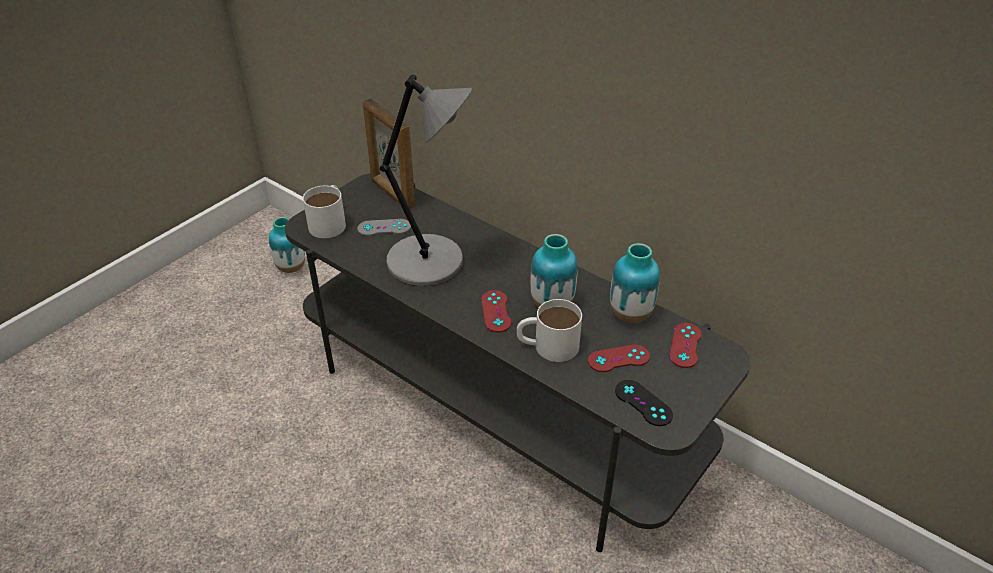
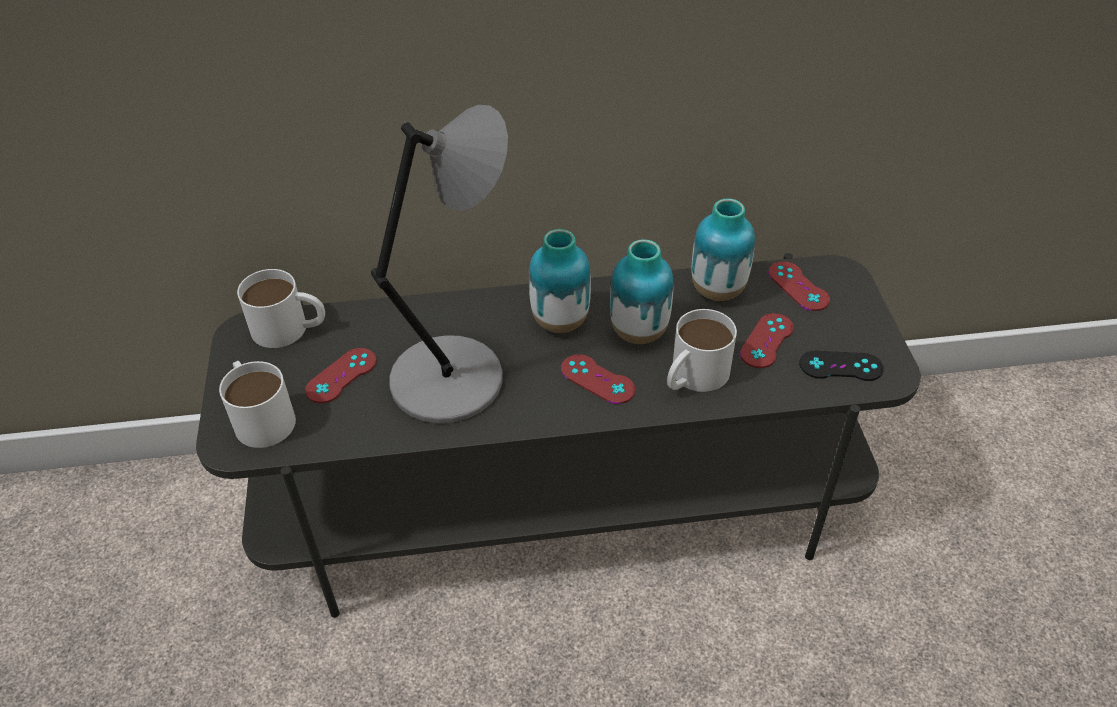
camera: 45 degrees left, 5 degrees up
vase [269,217,305,273] -> vase moved to [529,229,591,333]
grey game controller [357,219,411,236] -> red game controller [305,348,377,403]
picture frame [363,98,415,209] -> white mug [237,269,325,348]

